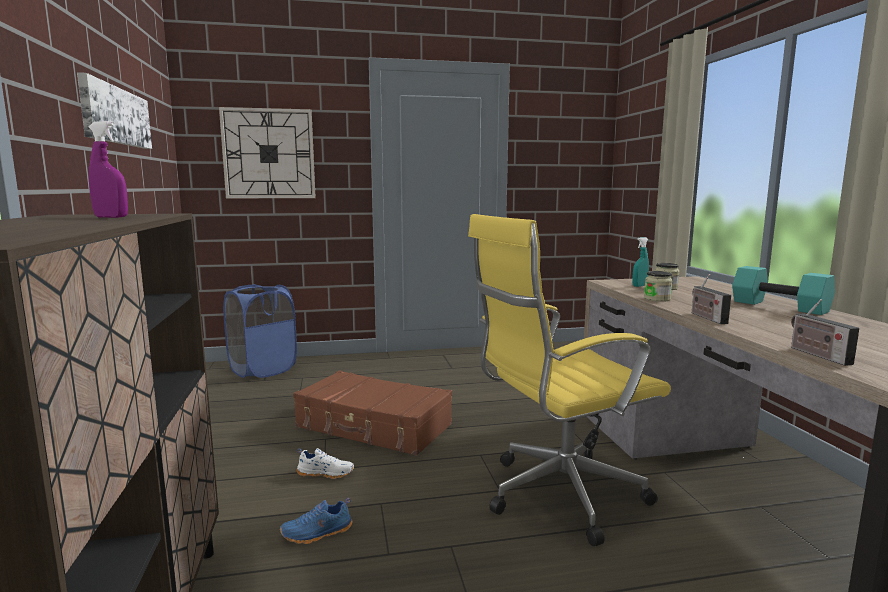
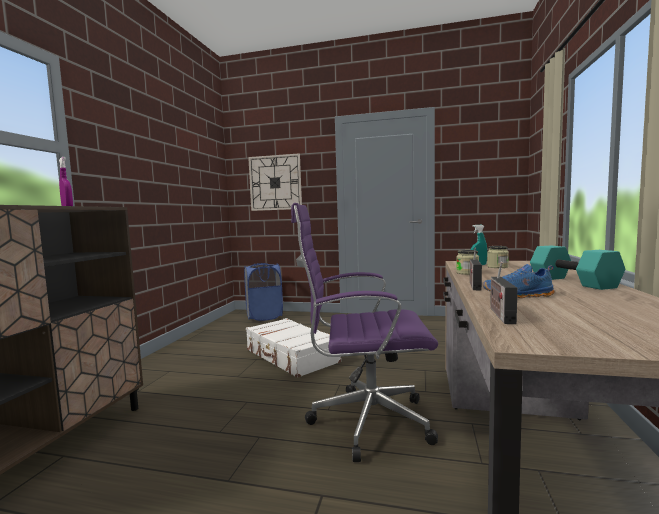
camera: 25 degrees right, 5 degrees down
picture [77,72,152,149] -> none
blue shoe [280,498,352,544] -> blue shoe moved to [483,264,555,298]
brown suitcase [293,370,452,456] -> white suitcase [246,318,341,378]
white shoe [297,448,354,479] -> none
yellow office chair [468,214,671,546] -> purple office chair [291,203,438,462]

